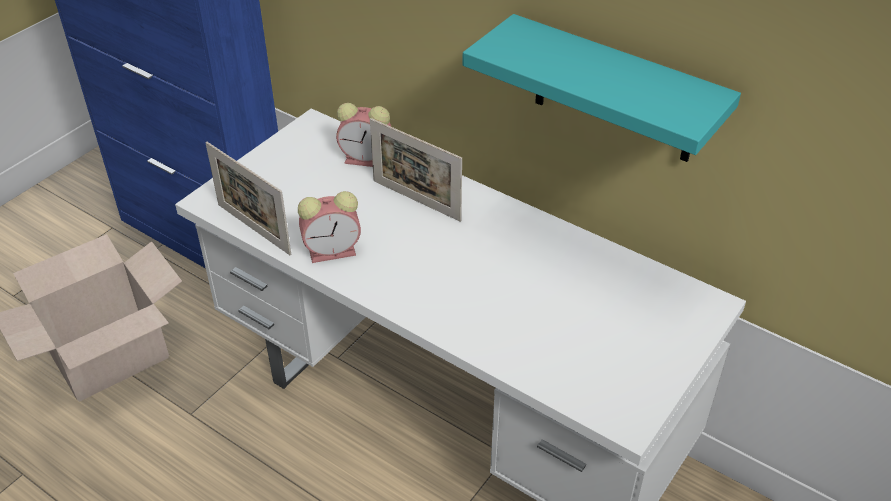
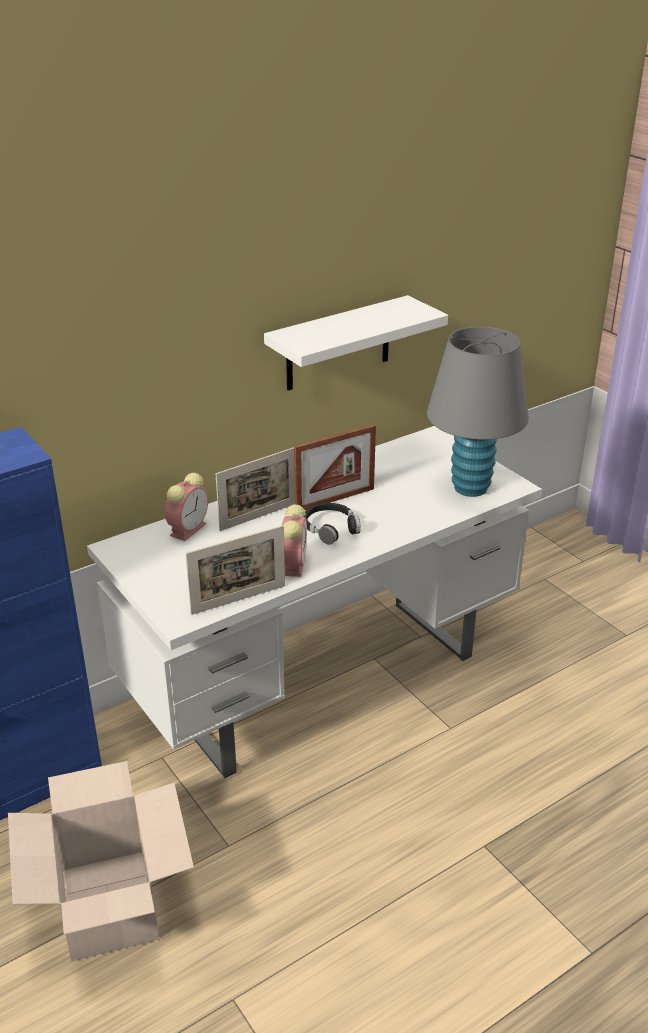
camera: 70 degrees left, 10 degrees down
turquoise shelf [462,14,741,162] -> white shelf [264,295,448,391]
none -> picture frame [294,424,376,510]
none -> black headphones [303,503,361,545]
none -> grey table lamp [427,327,529,497]

